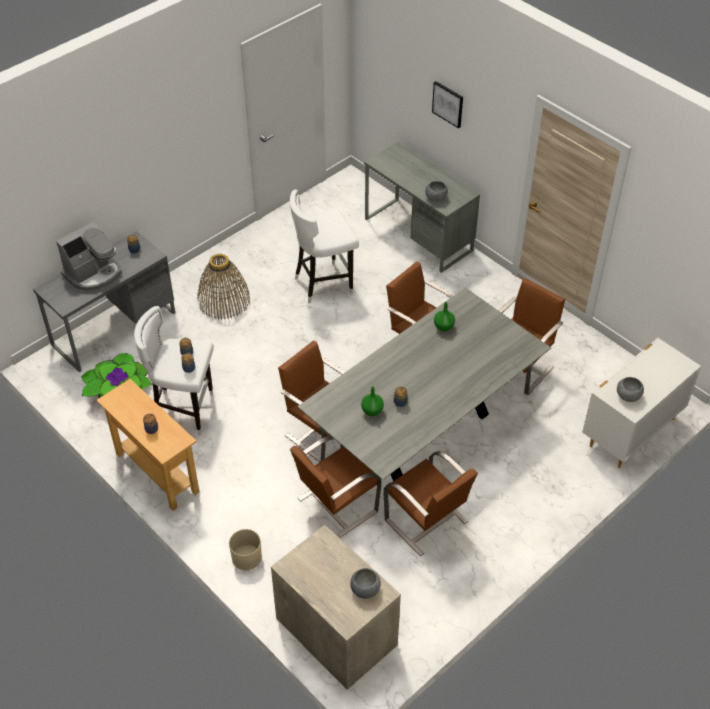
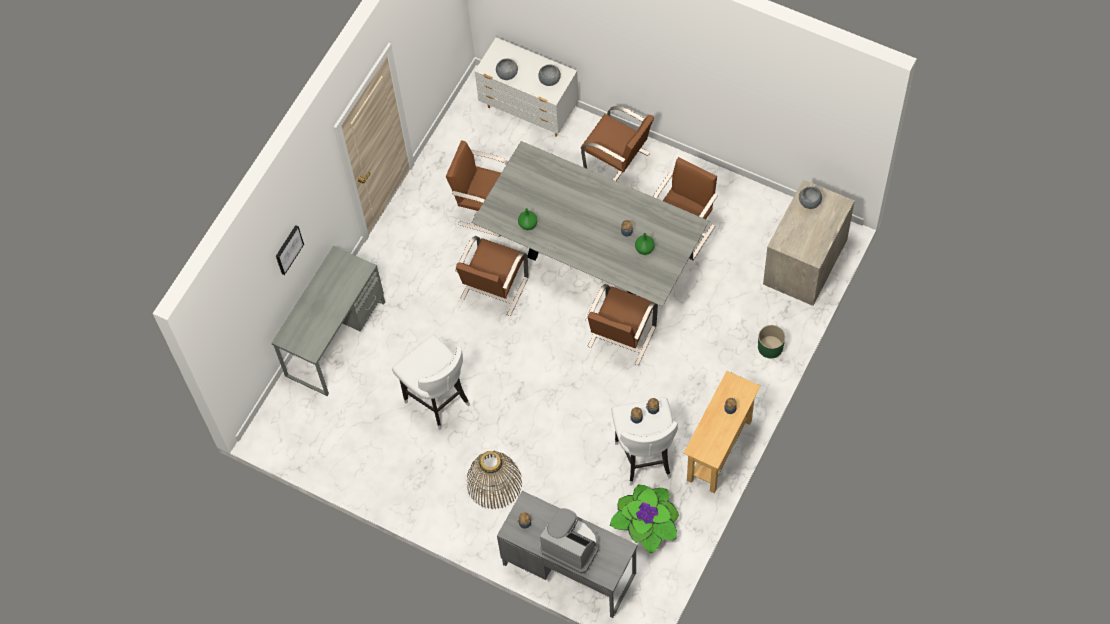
camera: 105 degrees left, 15 degrees up
beige planter [229,529,262,570] -> green planter [758,325,785,358]
brown chair [290,435,381,538] -> brown chair moved to [581,106,655,181]
grey bowl [425,181,448,202] -> grey bowl moved to [496,58,518,80]

